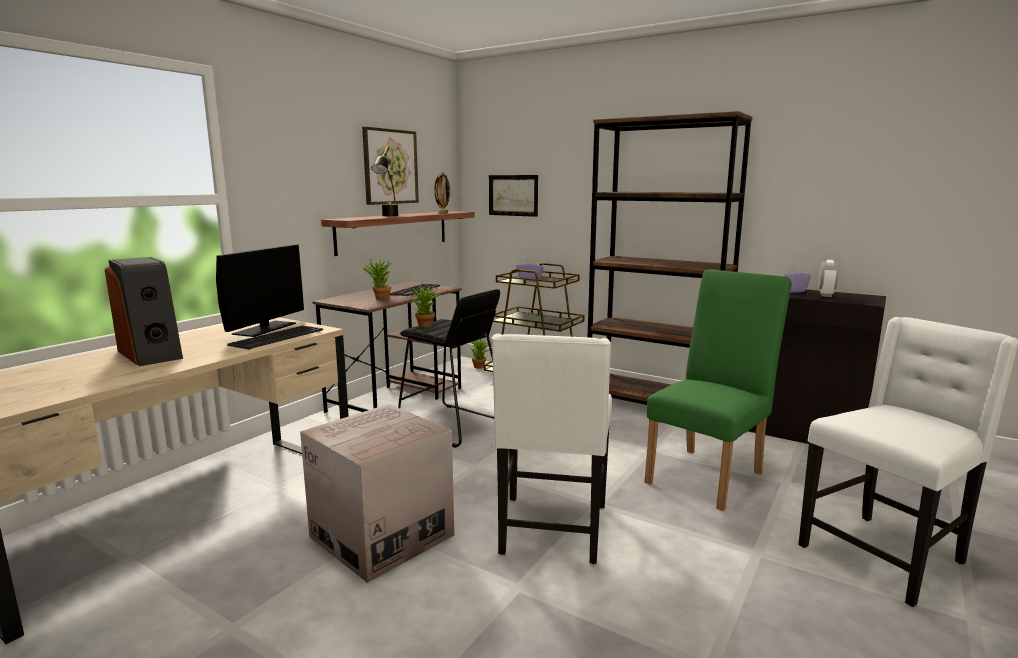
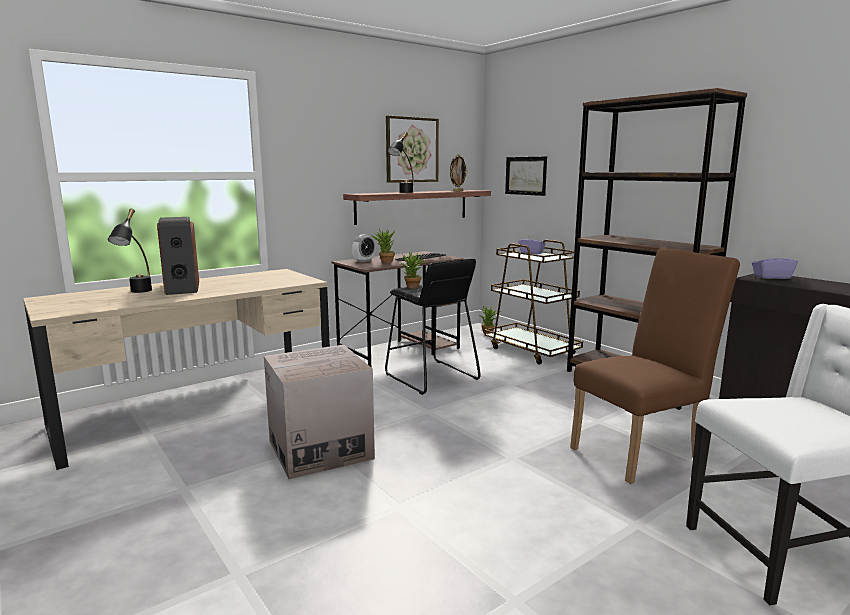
camera: 20 degrees right, 0 degrees up
monitor [216,244,304,337] -> none
keyboard [227,326,323,350] -> none
white chair [491,334,612,564] -> none
green chair [644,269,792,511] -> brown chair [570,248,740,484]
alarm clock [818,260,839,297] -> alarm clock moved to [352,234,375,262]
none -> black table lamp [108,209,152,293]

